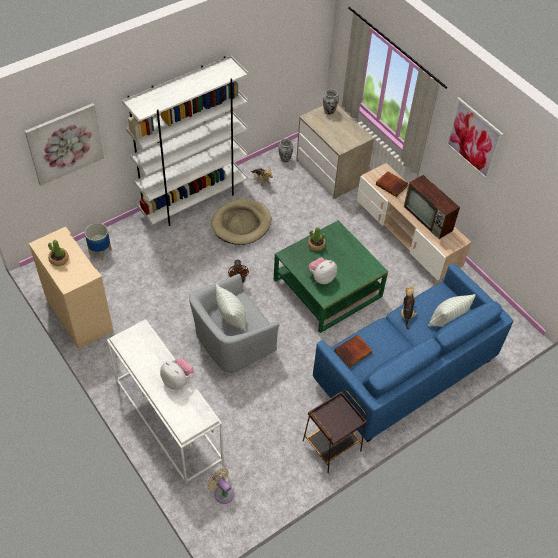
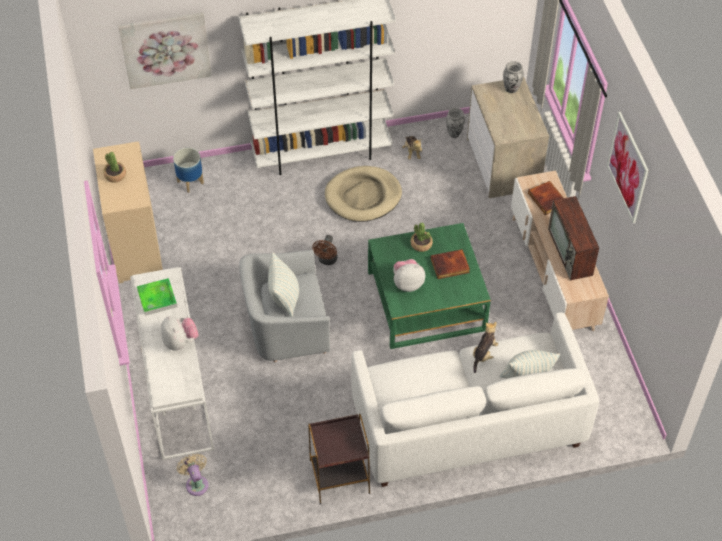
camera: 25 degrees right, 0 degrees up
blue sofa [313,264,513,442] -> white sofa [351,312,599,487]
book [335,335,373,368] -> book moved to [430,249,470,279]
none -> tray [137,278,177,316]

